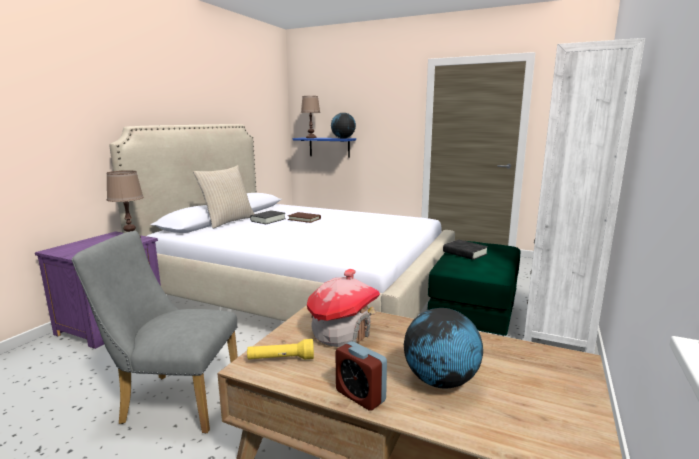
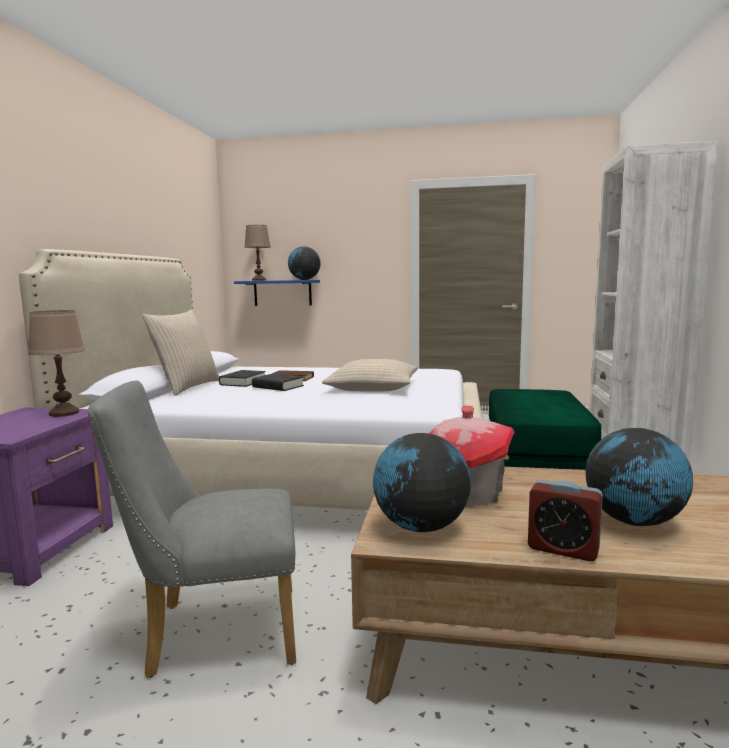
camera: 15 degrees left, 5 degrees down
yellow flashlight [247,339,314,359] -> globe [373,433,471,532]
black book [443,240,488,260] -> black book moved to [252,373,304,391]
none -> beige pillow [322,359,418,391]

